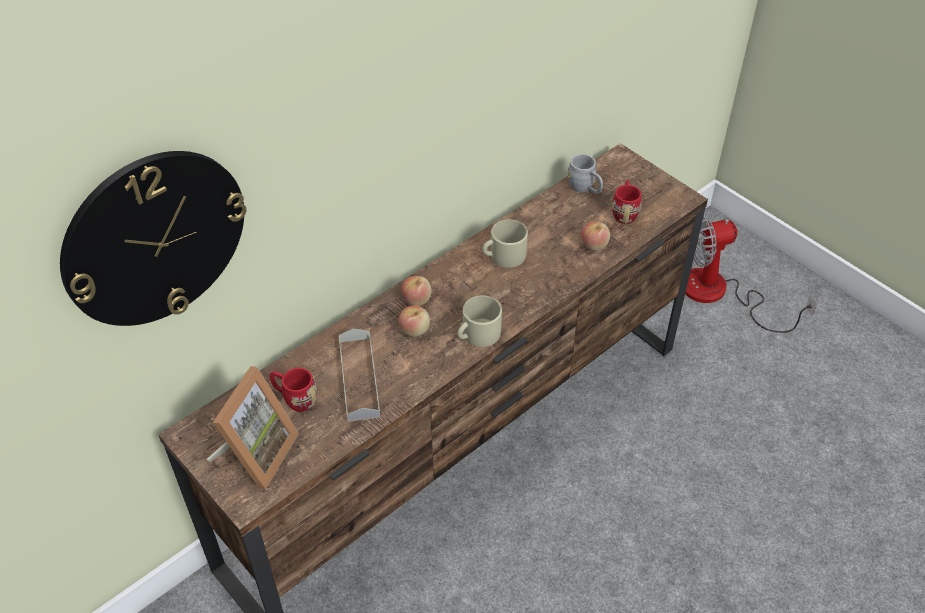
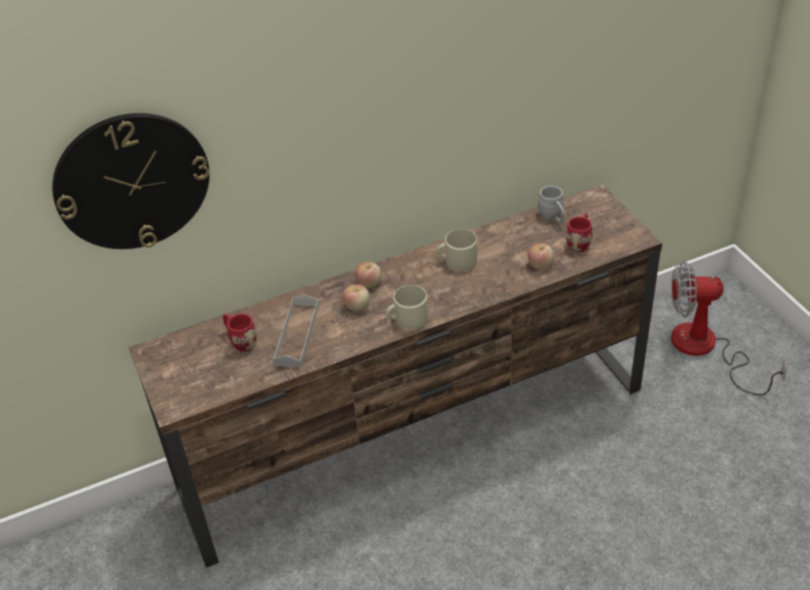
camera: 20 degrees right, 5 degrees down
picture frame [206,366,299,490] -> none

